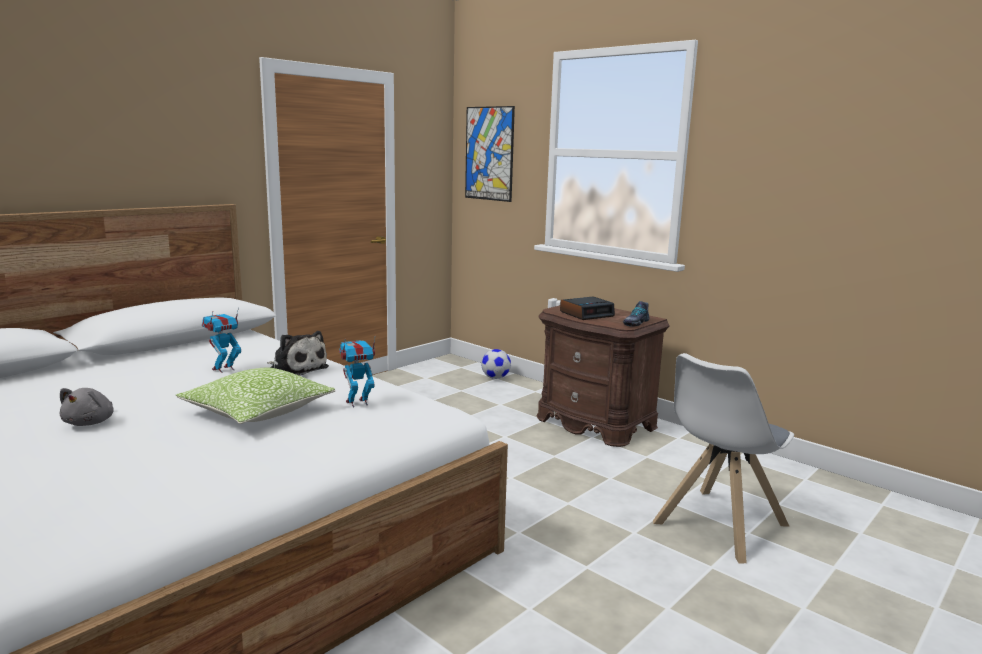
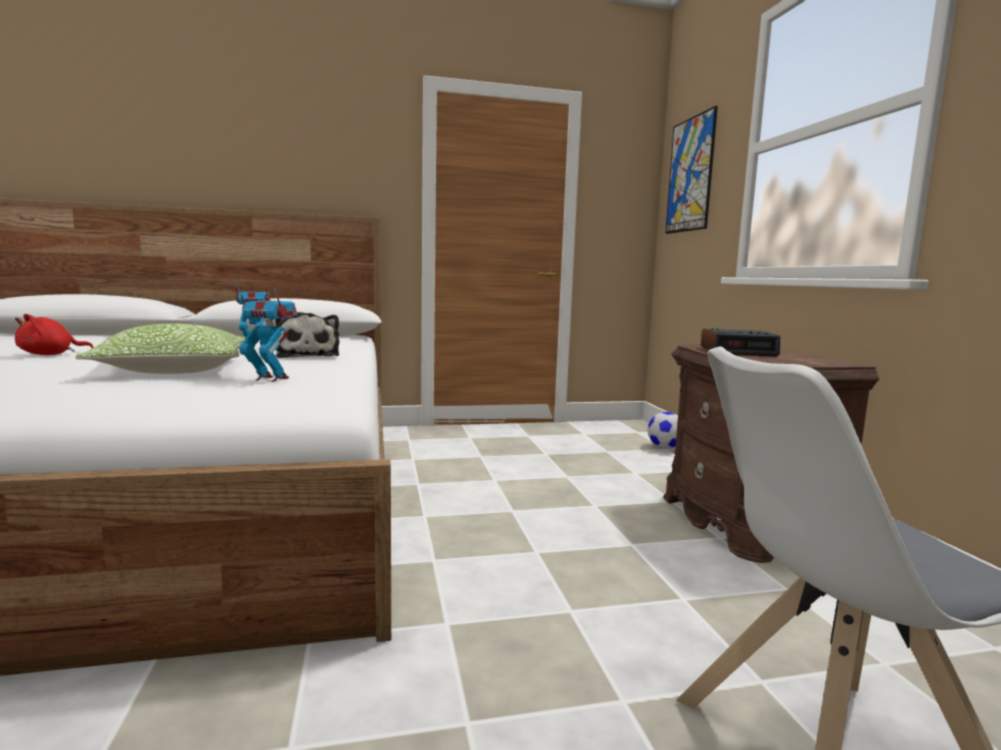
camera: 35 degrees right, 5 degrees down
grey plush toy [60,388,114,426] -> red plush toy [15,314,94,355]
shoe [623,301,650,327] -> none

